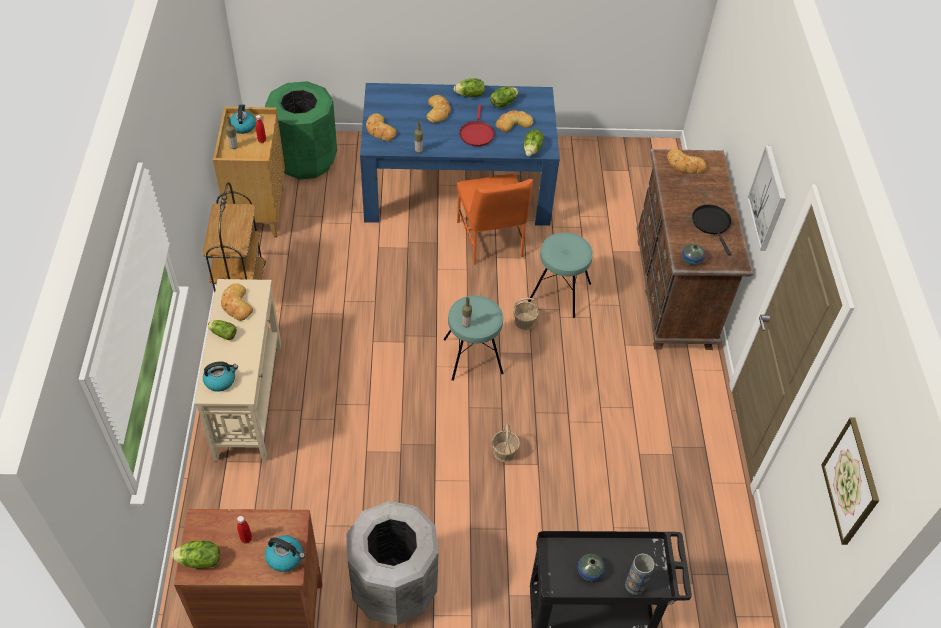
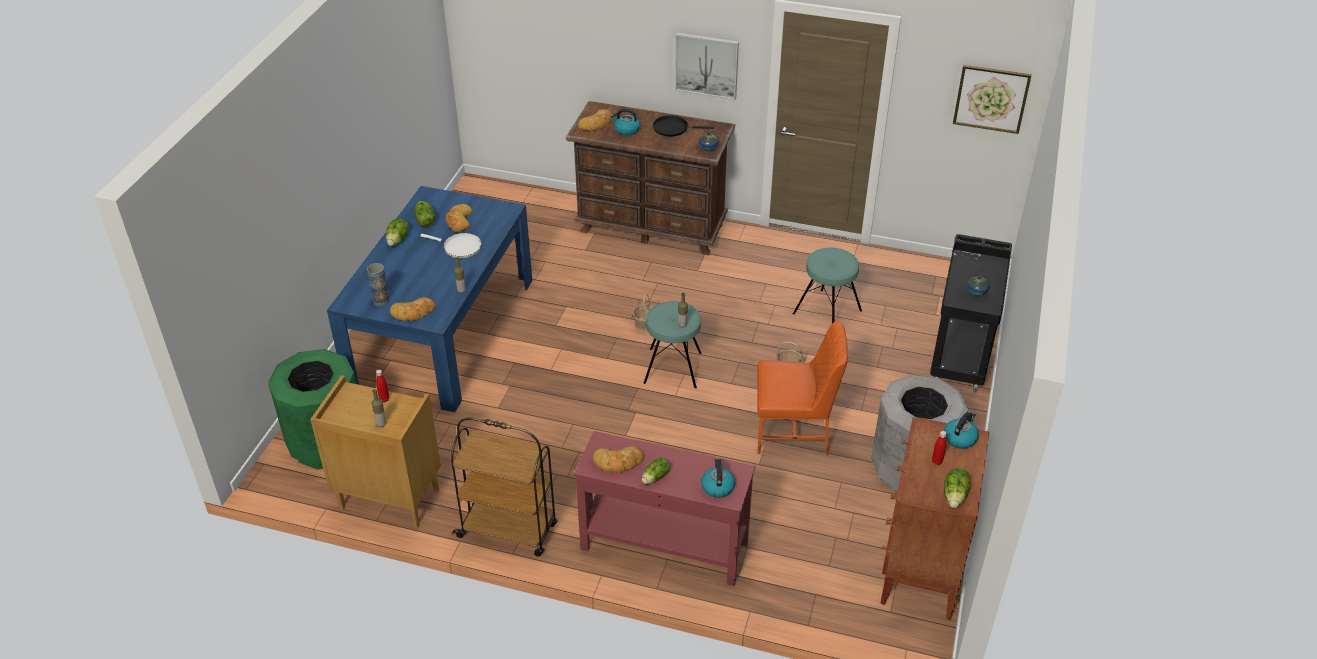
camera: 70 degrees left, 10 degrees down
beige console table [194,279,281,461] -> red console table [574,431,755,586]
kettle [230,104,256,134] -> kettle moved to [611,108,640,136]
bread [426,95,451,123] -> none
orange chair [457,174,533,265] -> orange chair moved to [757,321,848,454]
red frying pan [459,105,495,147] -> white frying pan [420,233,482,258]
lettuce [523,129,544,156] -> none
turquoise stool [528,232,593,318] -> turquoise stool moved to [793,248,862,323]
vase [625,553,654,595] -> vase moved to [367,263,390,306]

